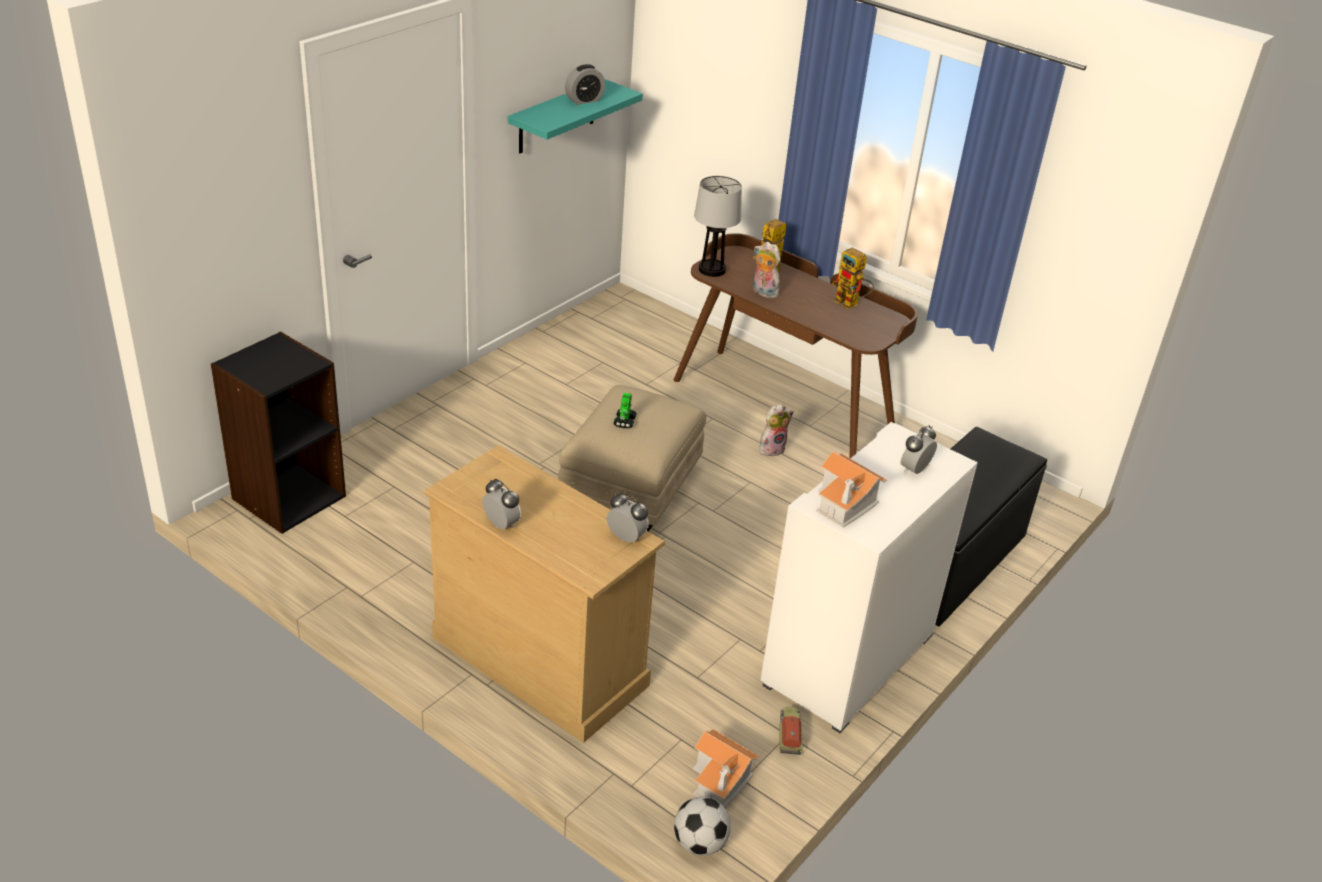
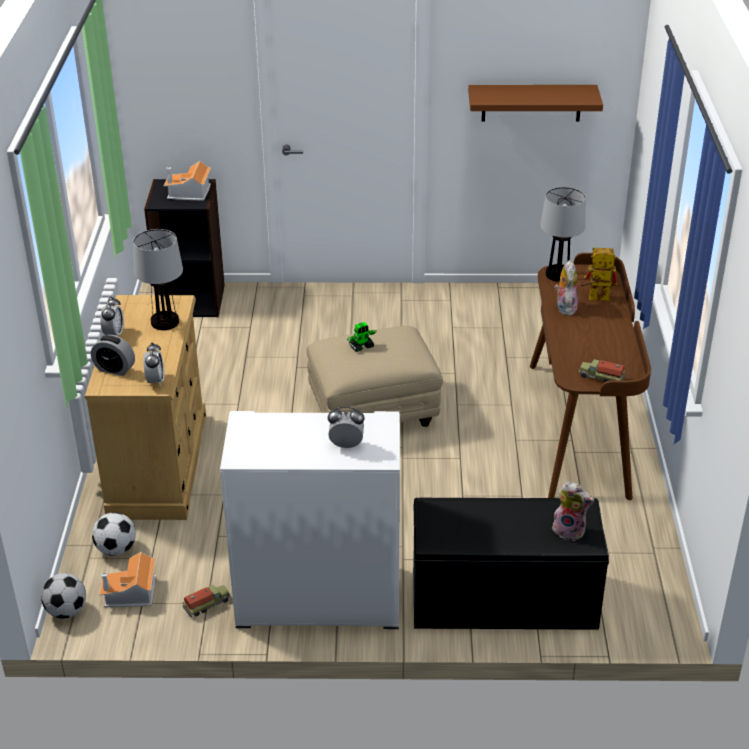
camera: 55 degrees right, 0 degrees up
turquoise shelf [508,79,643,153] -> brown shelf [468,85,603,122]
alarm clock [565,64,605,105] -> alarm clock moved to [91,335,135,376]
plush toy [759,404,794,456] -> plush toy moved to [552,481,594,541]
toy house [816,451,887,528] -> toy house moved to [164,161,211,200]
toy robot [833,247,874,309] -> none
none -> football [92,512,136,556]
none -> table lamp [133,229,183,330]
none -> toy truck [579,359,626,383]

